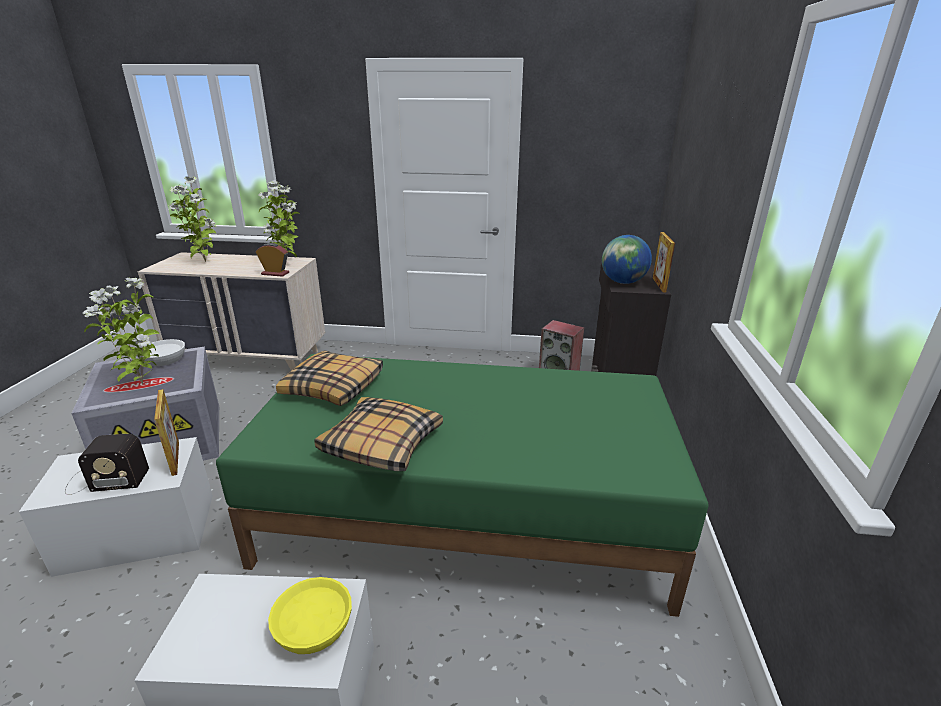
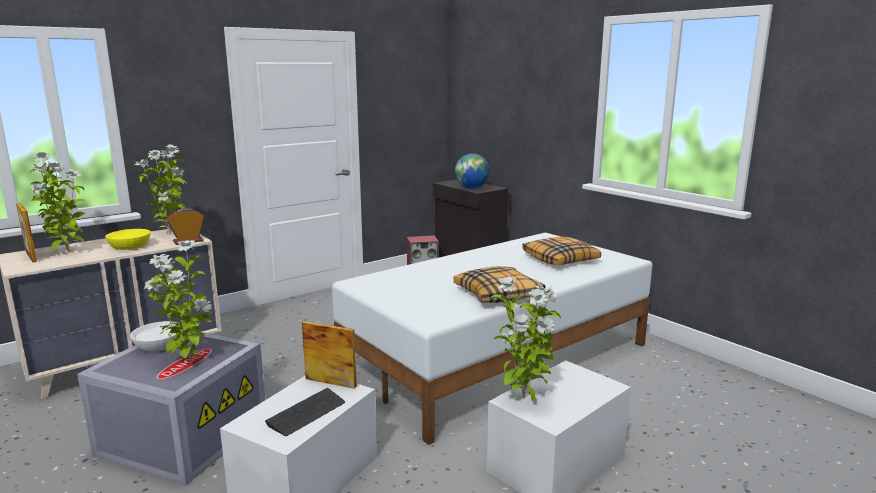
camera: 45 degrees left, 10 degrees down
radio [65,434,149,495] -> keyboard [265,388,345,436]
green bed [216,354,709,617] -> white bed [332,233,652,445]
yellow bowl [268,577,352,654] -> yellow bowl moved to [105,229,150,250]
pillow [276,350,383,406] -> pillow moved to [522,237,601,265]
picture frame [653,232,675,292] -> picture frame moved to [16,203,37,262]
none -> potted plant [491,276,561,401]

